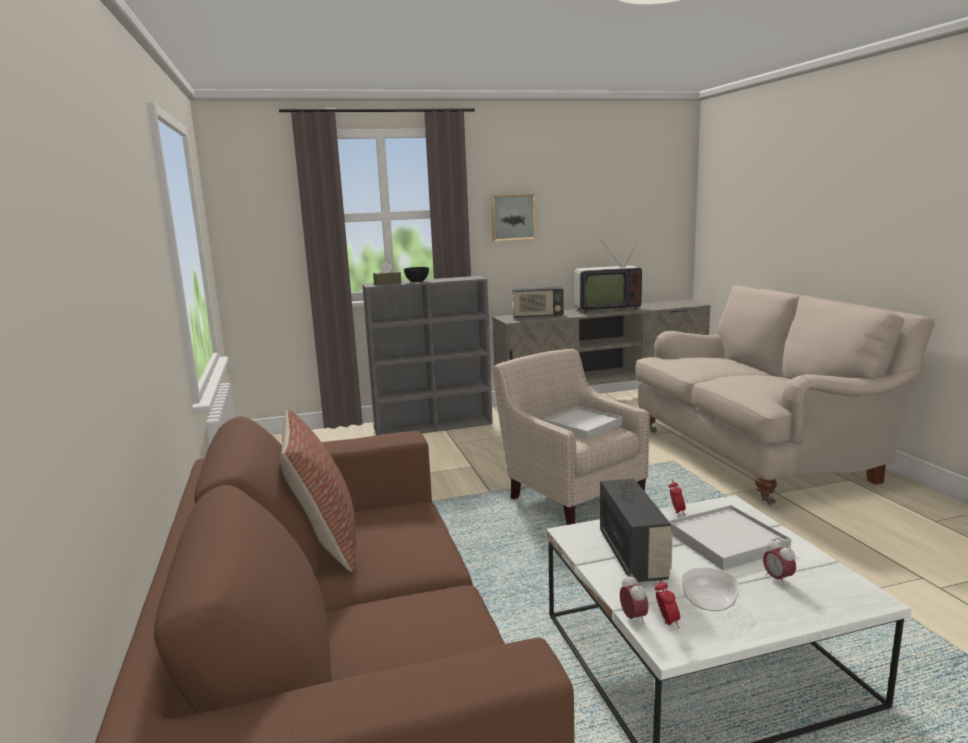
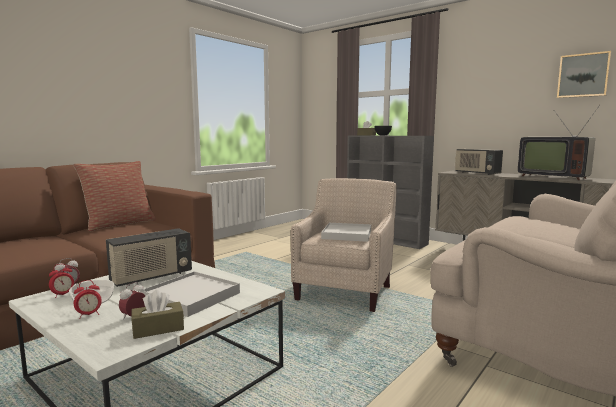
camera: 55 degrees right, 5 degrees down
picture [491,194,535,241] -> picture moved to [557,51,611,98]
alarm clock [668,479,686,516] -> alarm clock moved to [74,280,102,319]
none -> brown tissue box [132,290,184,339]

